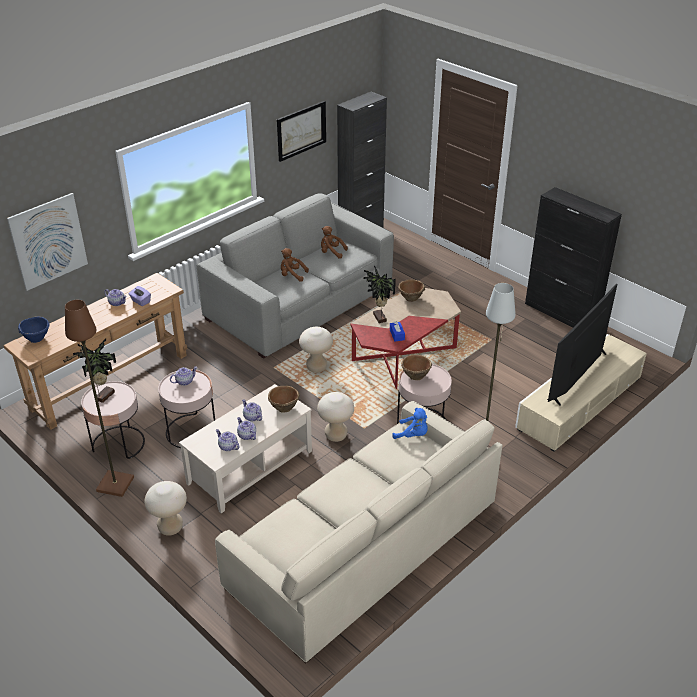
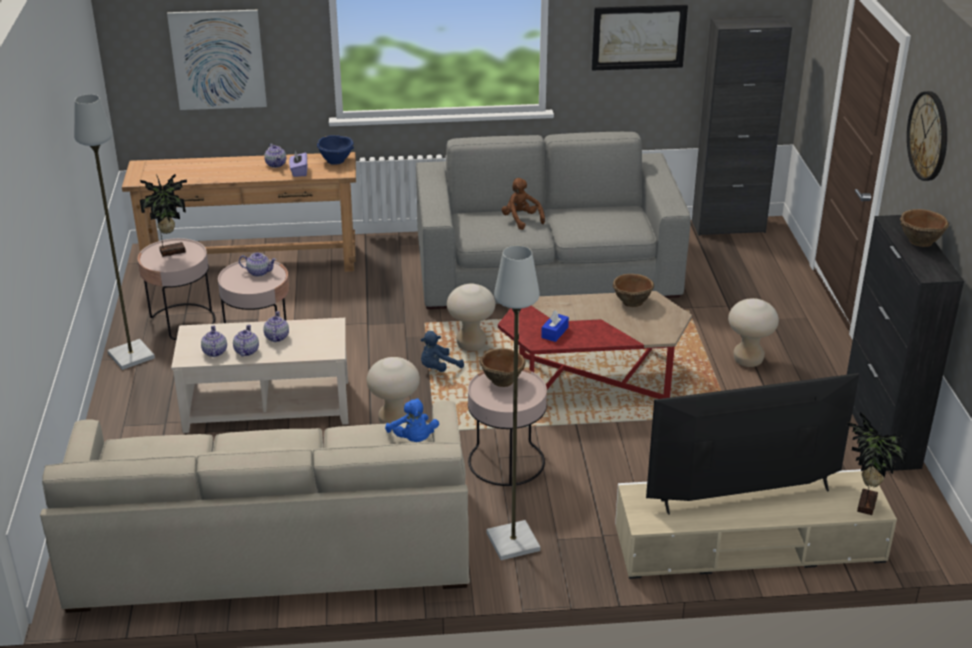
camera: 40 degrees right, 5 degrees down
blue bowl [18,316,50,343] -> blue bowl moved to [317,135,354,165]
brown floor lamp [65,300,134,497] -> grey floor lamp [74,94,155,370]
beige stool [144,481,187,536] -> beige stool moved to [728,298,779,367]
brown bowl [268,386,299,412] -> brown bowl moved to [900,209,949,247]
brown plush toy [321,226,348,259] -> none
potted plant [363,266,396,323] -> potted plant moved to [847,412,908,515]
none -> blue plush toy [420,331,464,372]
none -> wall clock [907,91,947,181]

